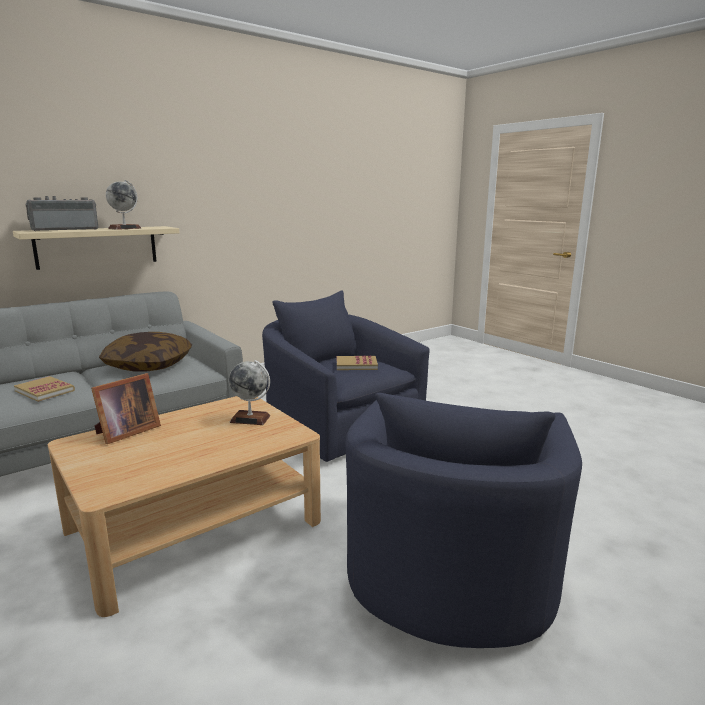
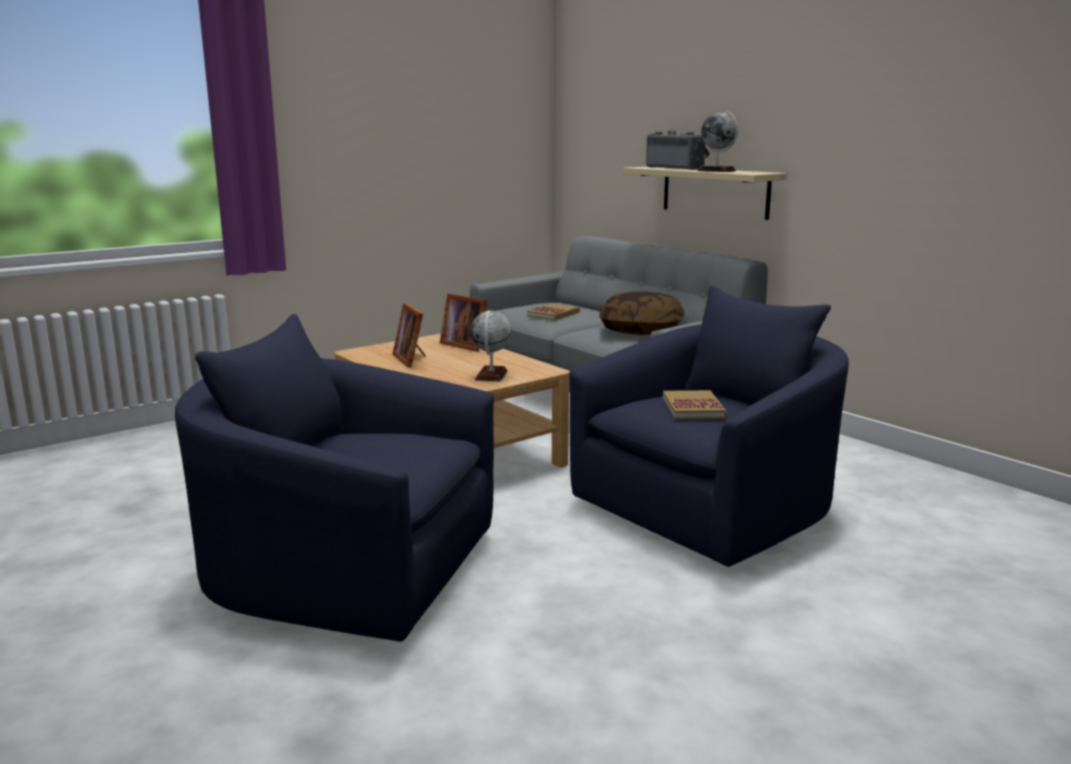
camera: 90 degrees right, 0 degrees up
none -> picture frame [392,303,426,368]

